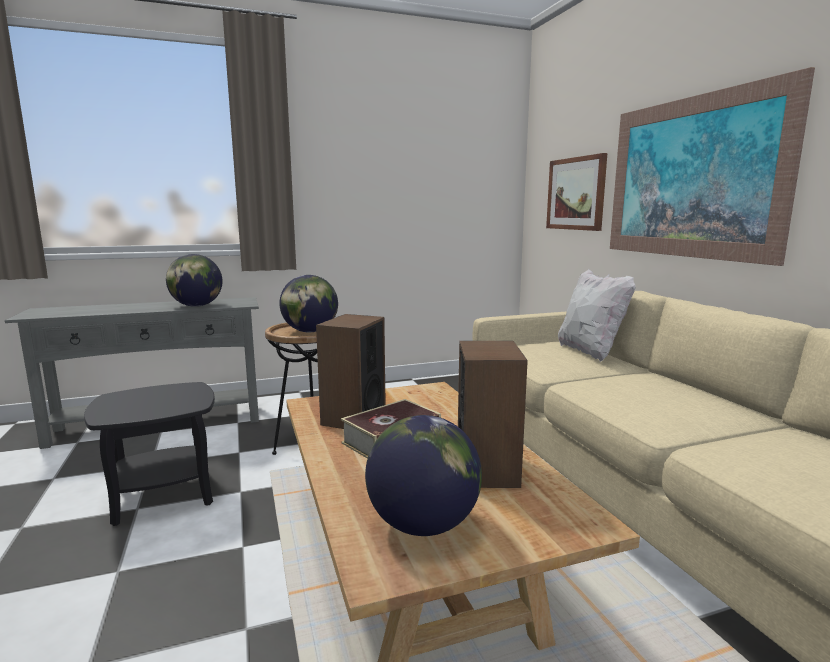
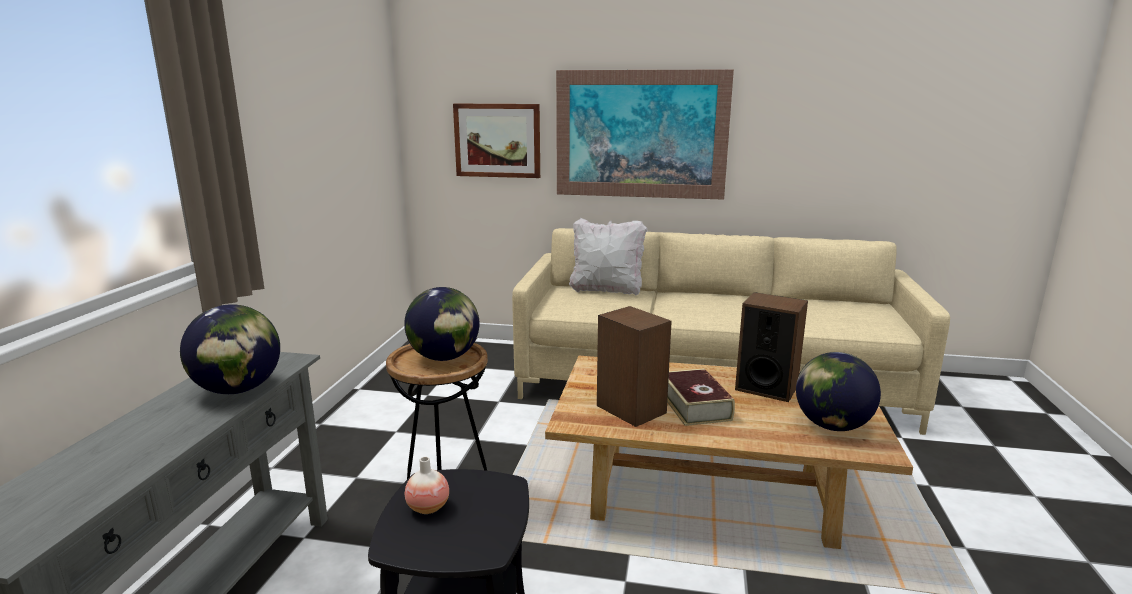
camera: 60 degrees left, 5 degrees up
none -> vase [405,457,449,514]

